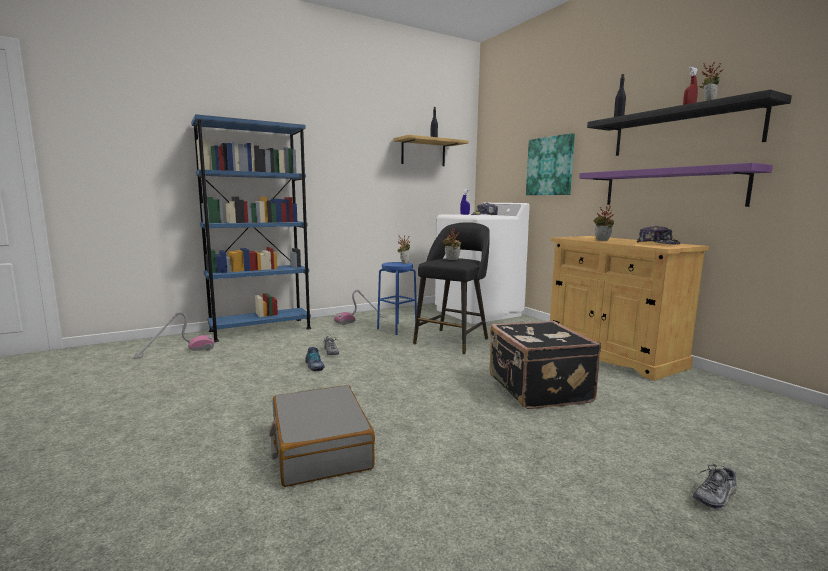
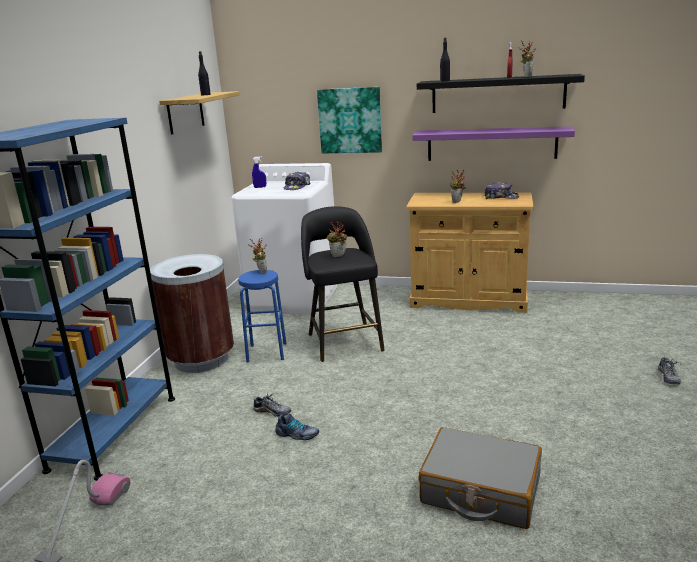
camera: 45 degrees left, 10 degrees up
vacuum cleaner [334,289,387,325] -> brown trash can [150,254,234,373]
black suitcase [489,321,601,409] -> none

